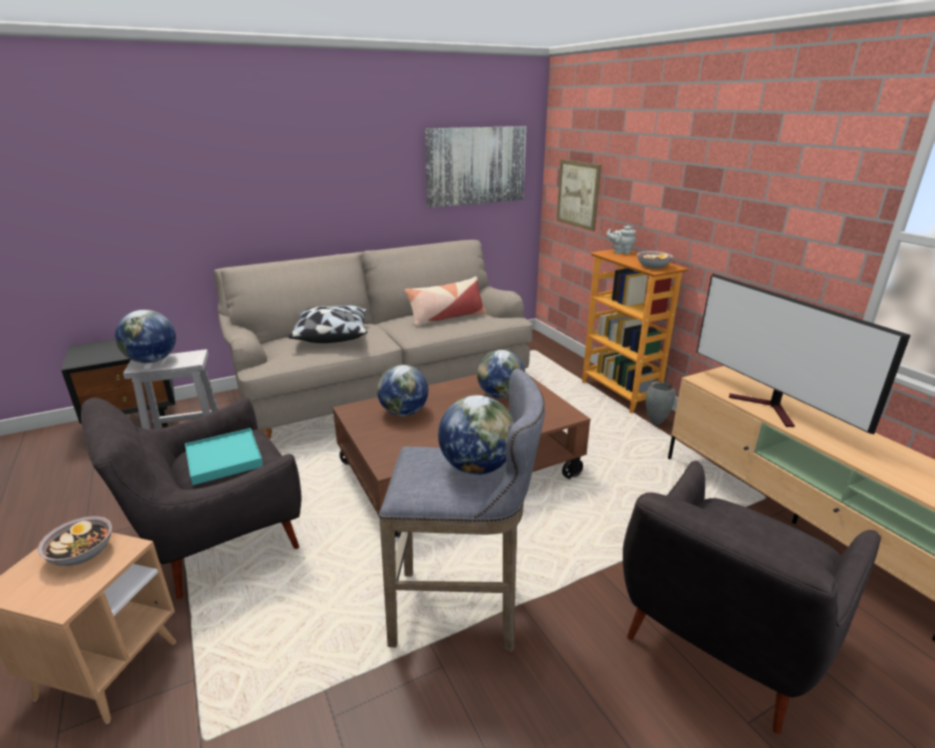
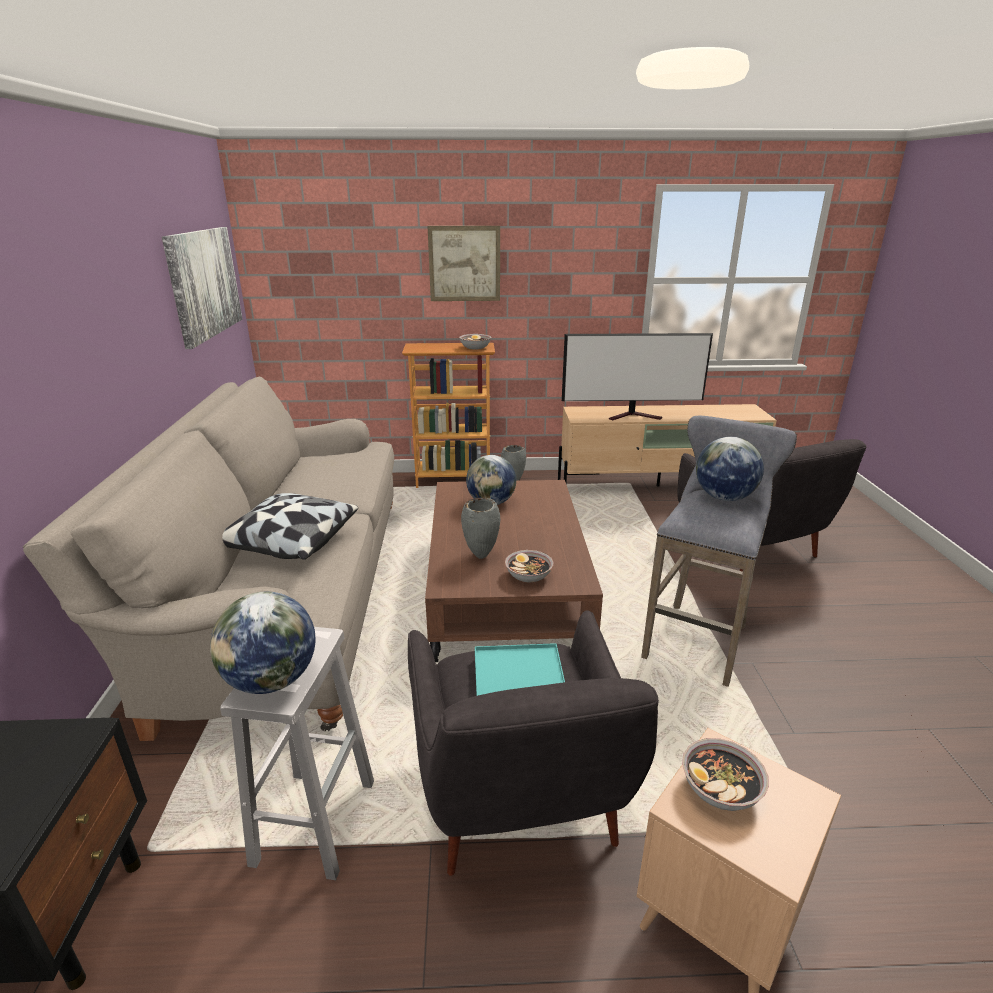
camera: 65 degrees left, 0 degrees up
globe [377,365,428,416] -> grey vase [461,498,501,559]
pillow [405,276,486,327] -> none
picture [556,159,601,231] -> picture moved to [428,226,500,301]
grey teapot [607,225,636,254] -> none
none -> bowl [505,550,553,582]

